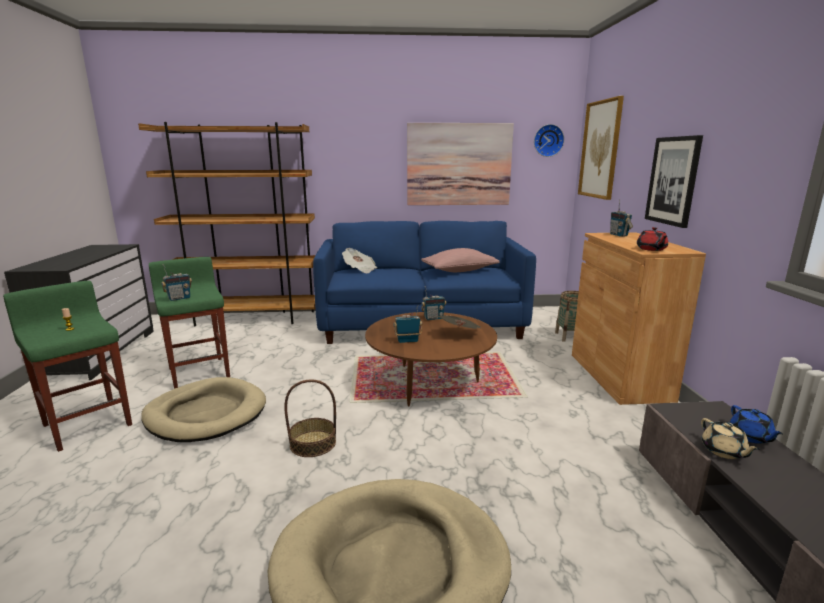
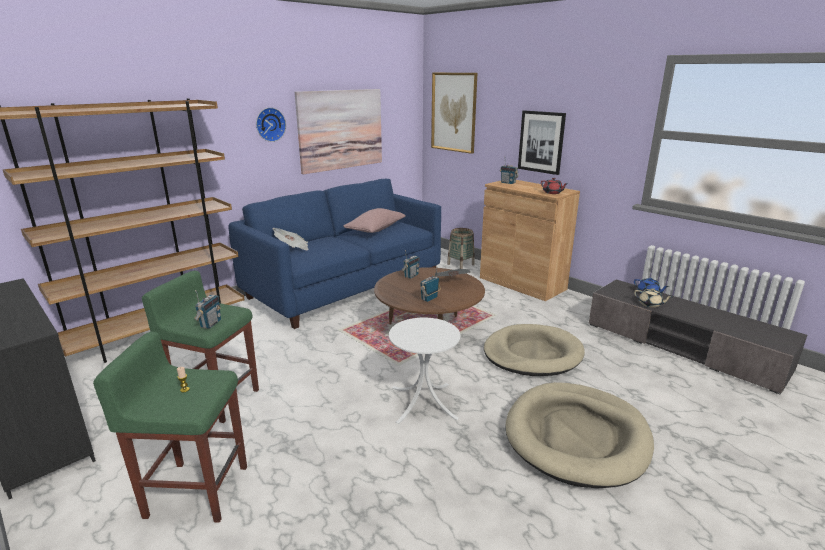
camera: 40 degrees left, 5 degrees up
beige dog bed [141,377,266,442] -> beige dog bed moved to [484,324,585,376]
basket [284,380,336,457] -> white side table [389,318,461,424]
wall clock [534,124,564,157] -> wall clock moved to [256,107,286,142]

